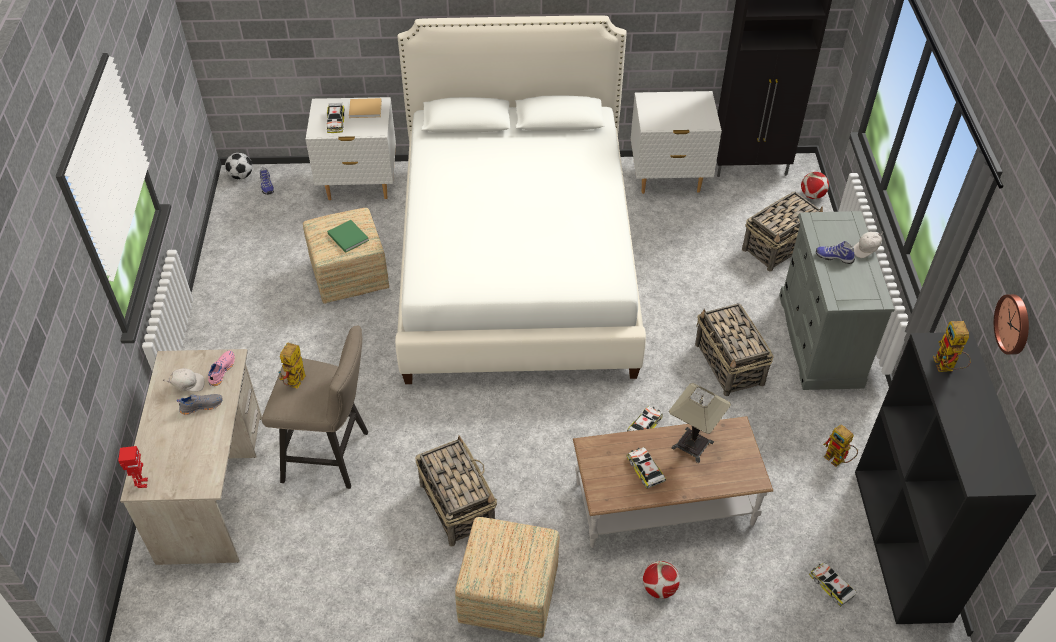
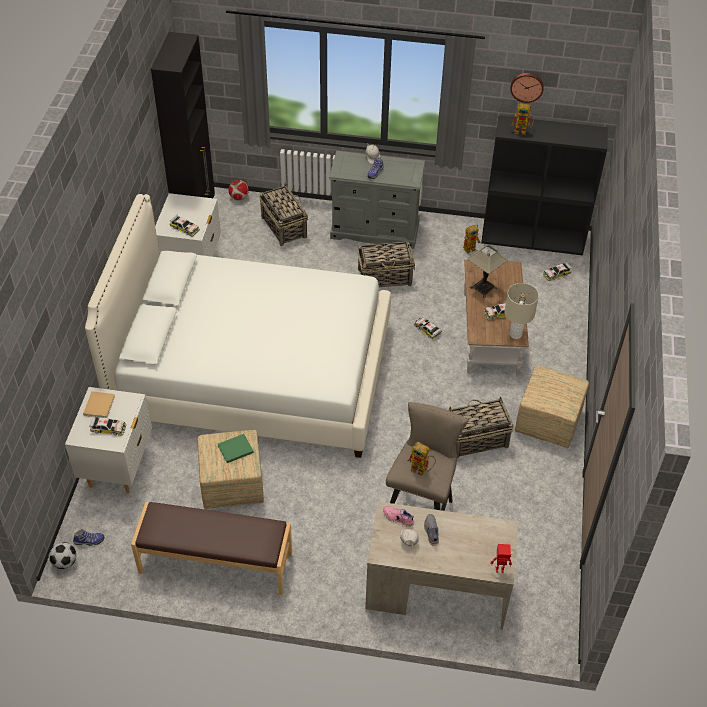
camera: 80 degrees left, 0 degrees up
football [643,561,680,599] -> none
none -> brown bench [131,502,292,595]
none -> toy car [170,214,200,237]
none -> beige table lamp [504,283,539,339]

